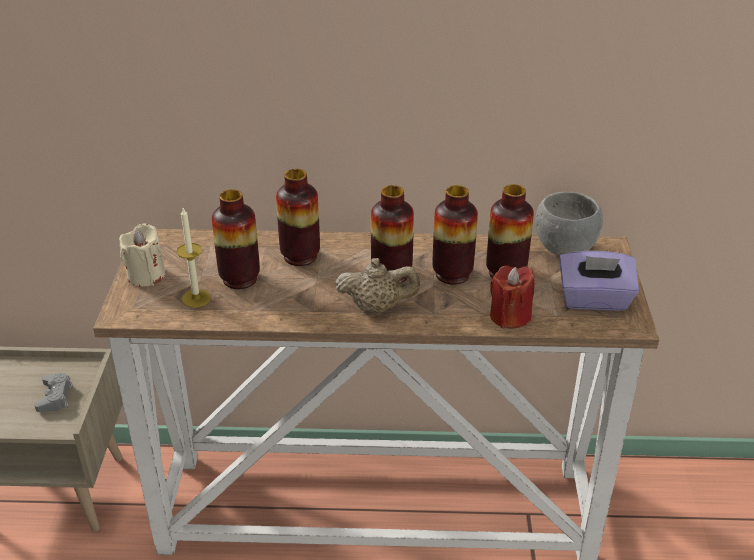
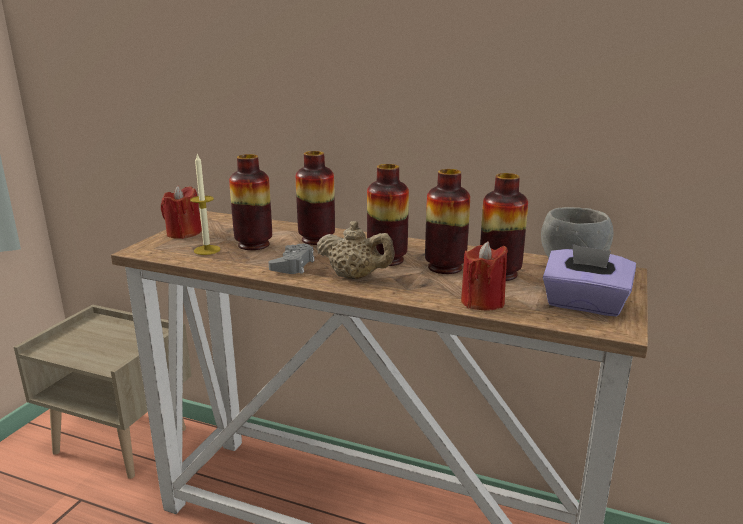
camera: 20 degrees right, 15 degrees down
grey game controller [34,373,73,412] -> grey game controller moved to [268,244,315,274]
beige candle [119,224,165,287] -> red candle [161,186,202,239]

